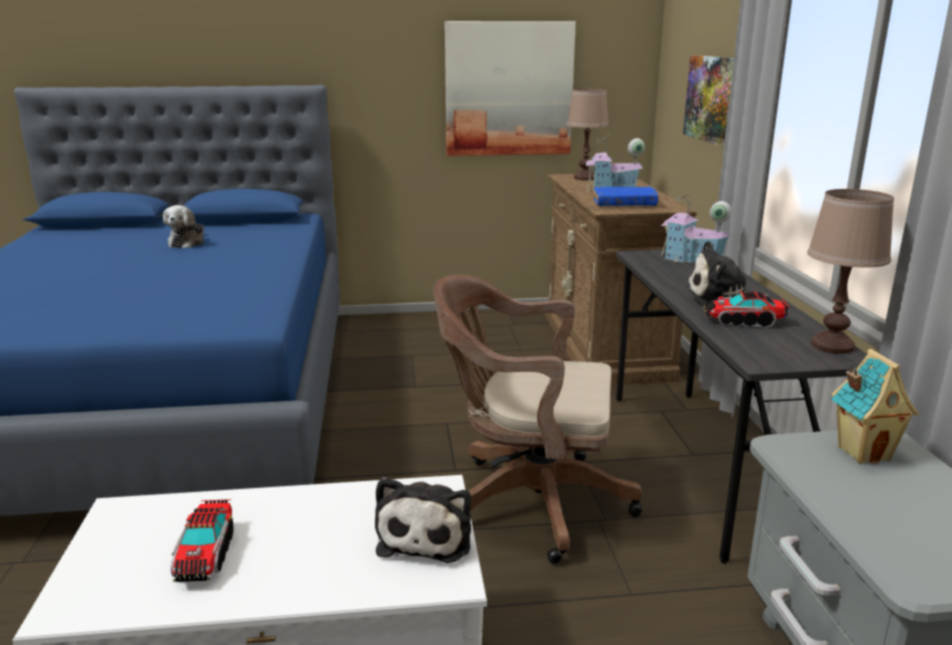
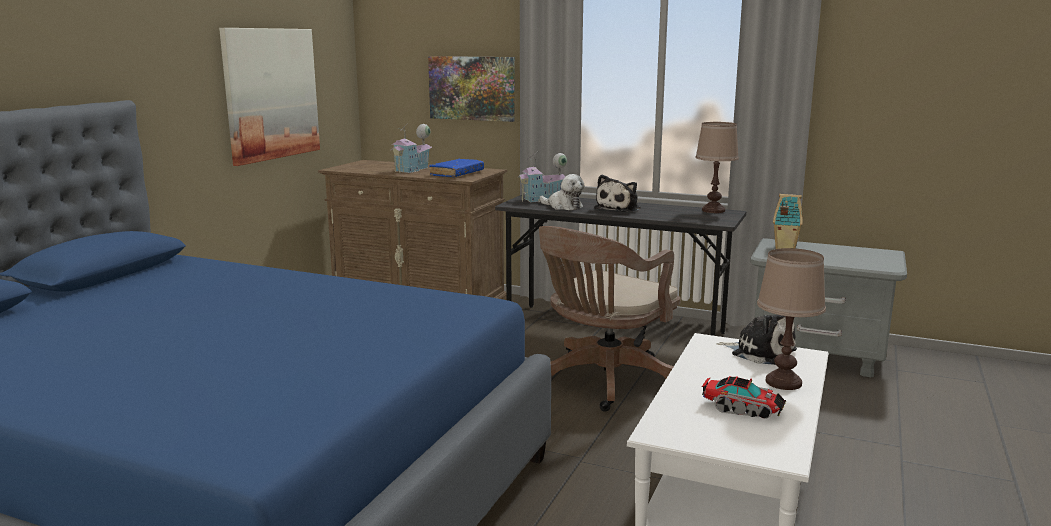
camera: 60 degrees left, 5 degrees down
plush toy [163,205,204,248] -> plush toy moved to [540,174,585,210]
brown table lamp [567,89,609,180] -> brown table lamp moved to [757,248,826,390]
toy truck [704,290,790,328] -> none

